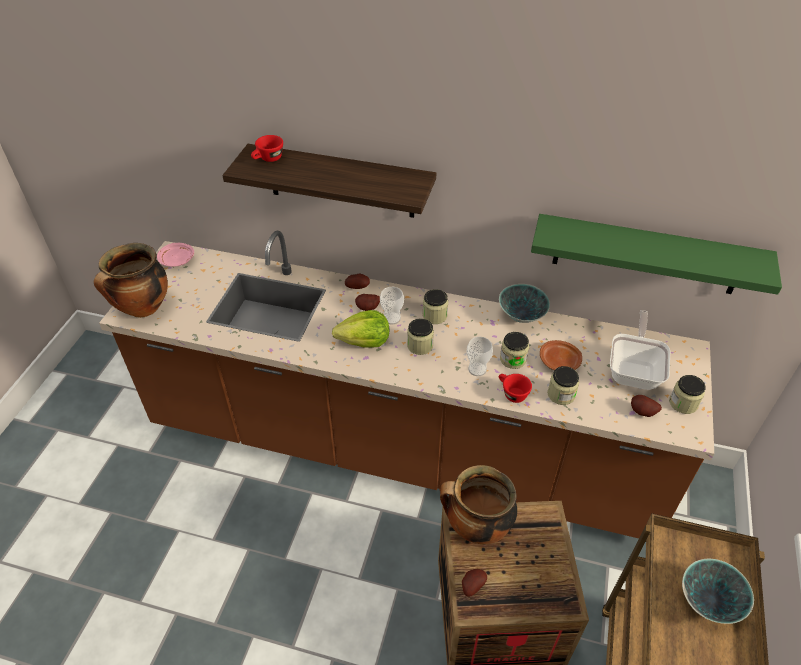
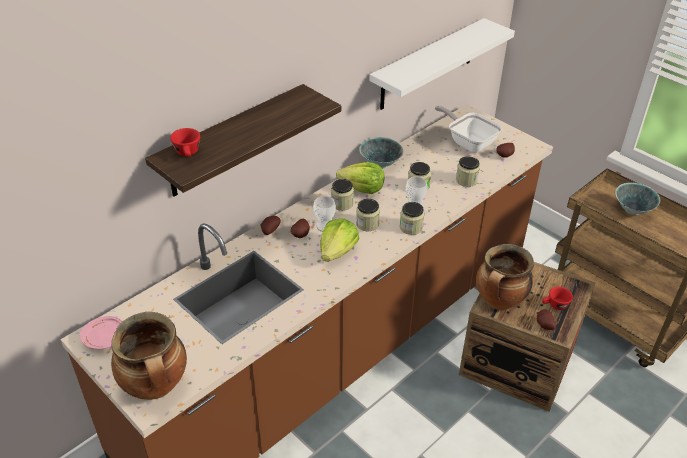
camera: 60 degrees left, 5 degrees down
red cup [499,374,532,403] -> red cup moved to [542,287,573,310]
green shelf [531,214,782,295] -> white shelf [369,18,515,110]
brown plate [540,340,582,371] -> none
jar [669,375,706,414] -> jar moved to [399,202,425,235]
none -> lettuce [336,162,385,194]

